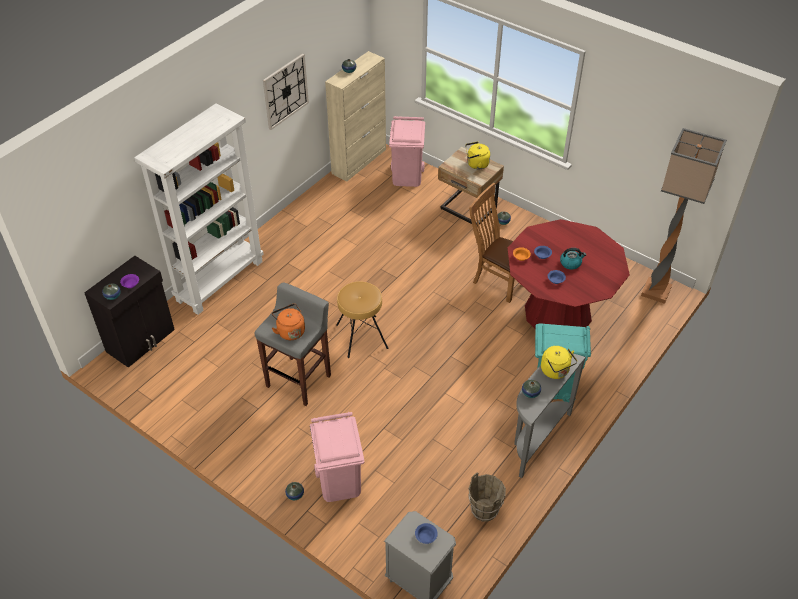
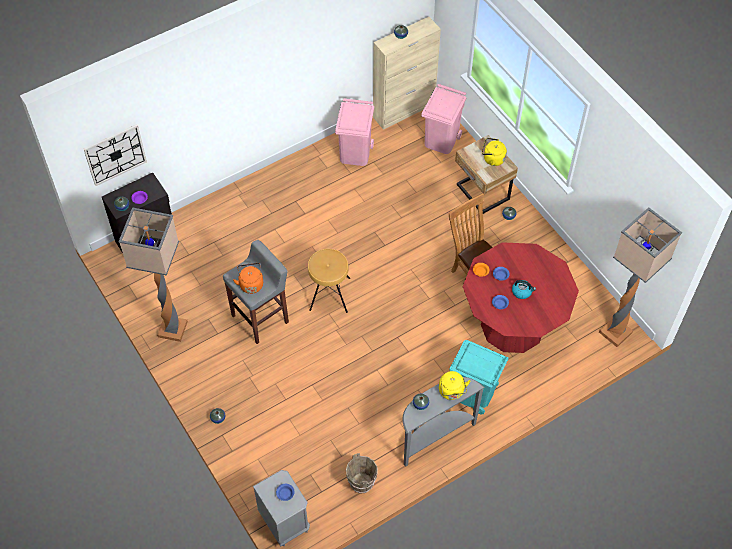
camera: 20 degrees right, 10 degrees up
white bookcase [134,103,264,315] -> none
wall clock [263,54,309,130] -> wall clock moved to [83,124,147,186]
pink trash can [310,412,364,502] -> pink trash can moved to [335,98,374,166]
none -> floor lamp [119,207,188,342]

